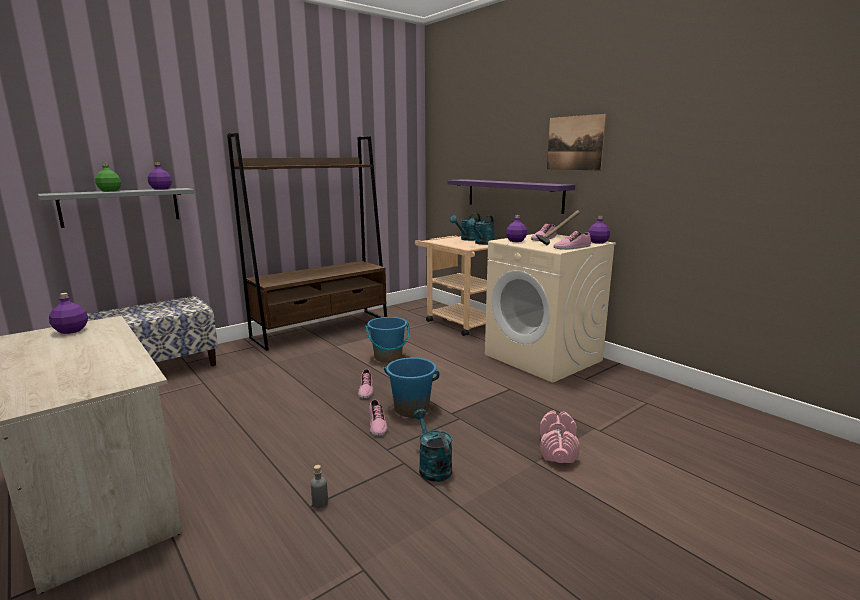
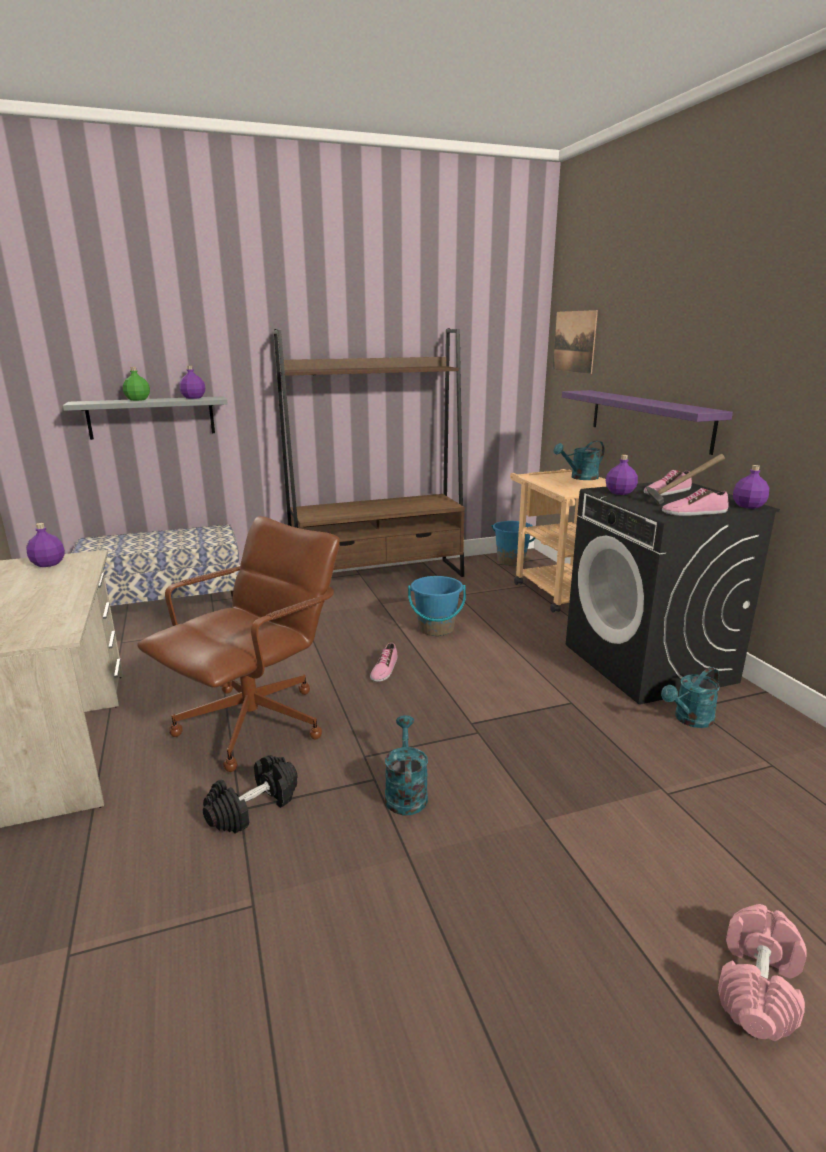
camera: 20 degrees right, 5 degrees up
grey bottle [311,465,328,508] -> black dumbbell [203,755,297,834]
shoe [369,399,387,436] -> none
blue bucket [384,358,439,417] -> blue bucket moved to [492,521,535,566]
turquoise watering can [467,216,495,245] -> turquoise watering can moved to [661,667,720,728]
beige washing machine [485,234,616,383] -> black washing machine [566,482,780,705]
pink dumbbell [540,411,580,463] -> pink dumbbell moved to [718,904,807,1041]
picture [547,114,606,171] -> picture moved to [553,310,598,374]
none -> brown office chair [137,516,340,772]

